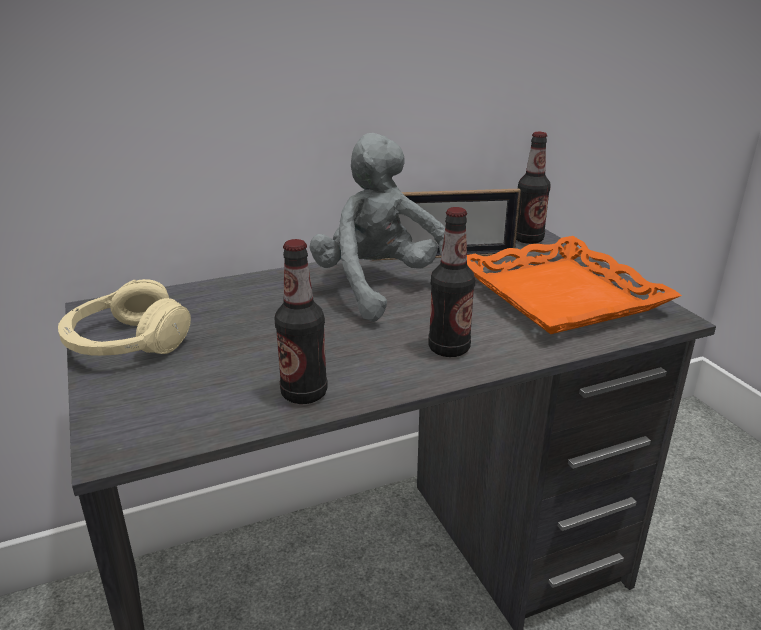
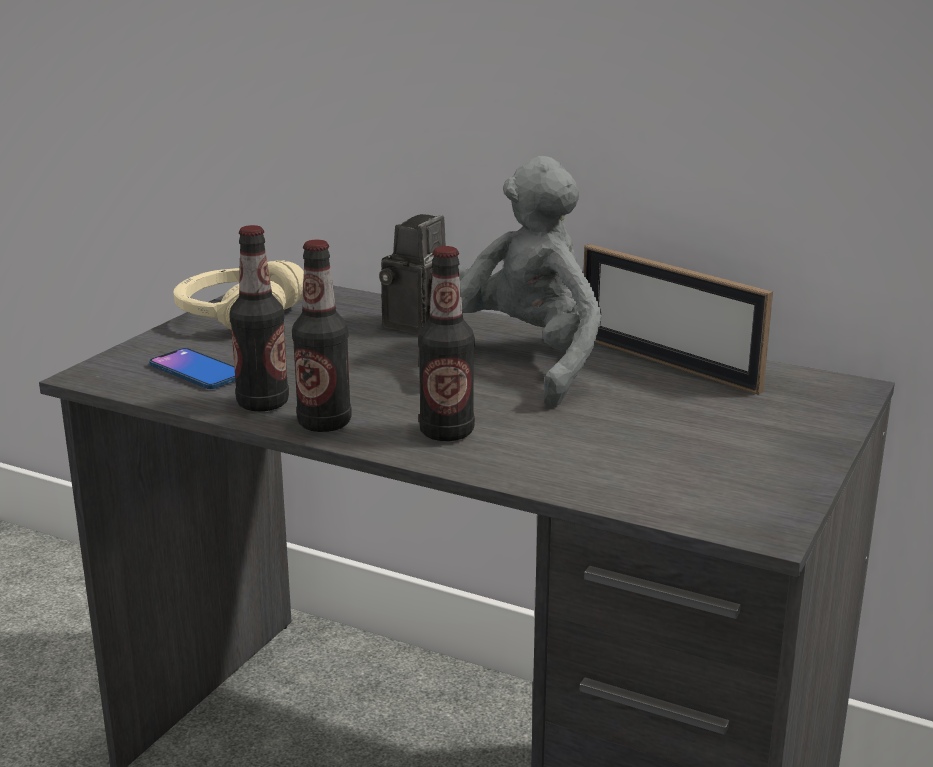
camera: 50 degrees right, 5 degrees down
orange tray [467,236,682,334] -> none
bottle [516,132,551,244] -> bottle moved to [292,240,352,432]
none -> phone [149,348,235,389]
none -> camera [379,214,446,335]

